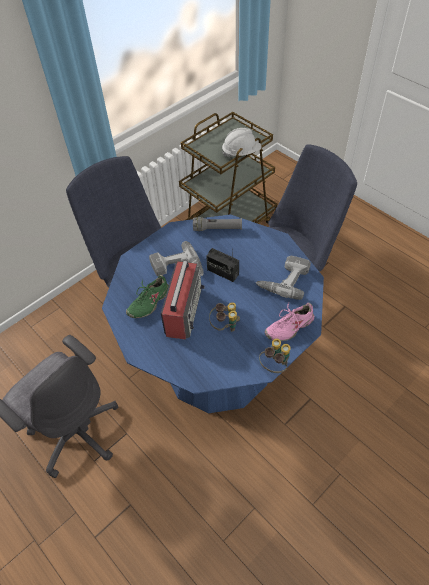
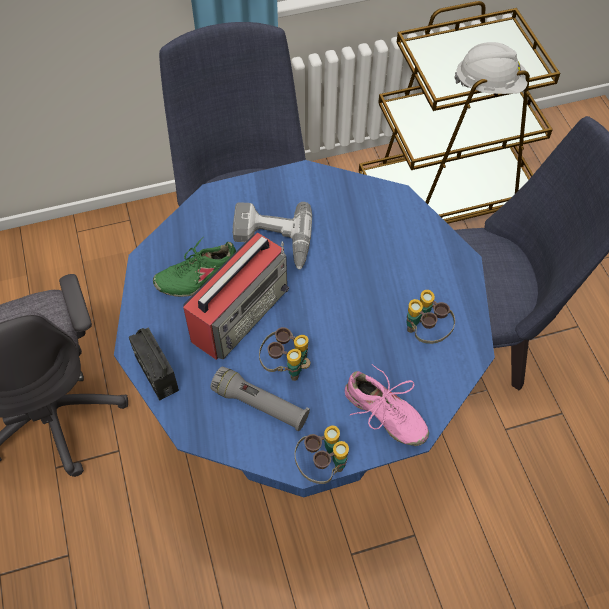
camera: 25 degrees right, 5 degrees up
grey flashlight [193,217,242,231] -> grey flashlight moved to [211,367,310,431]
radio [206,248,239,282] -> radio moved to [129,328,179,400]
power drill [256,256,311,300] -> binoculars [407,290,455,344]
pink shoe [265,303,314,341] -> pink shoe turned 135 degrees counterclockwise [345,364,429,446]

